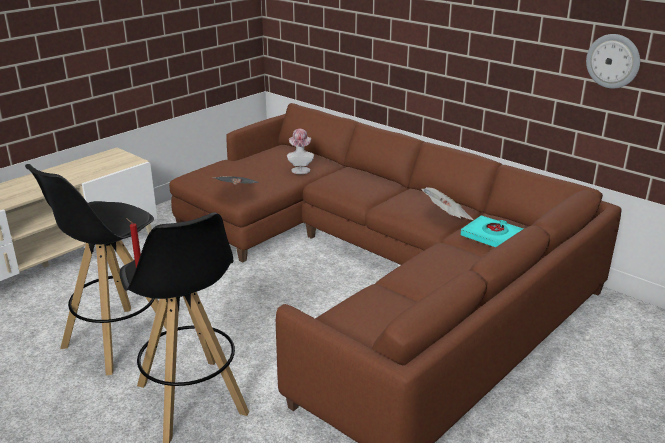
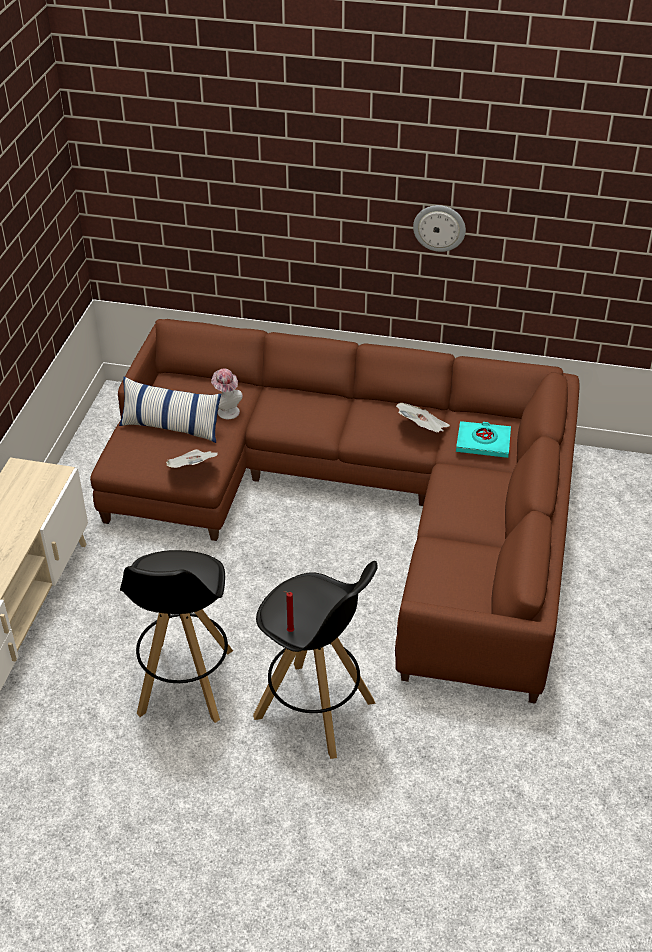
camera: 30 degrees left, 15 degrees up
wall clock [586,34,640,89] -> wall clock moved to [413,205,466,252]
none -> pillow [119,377,221,443]

